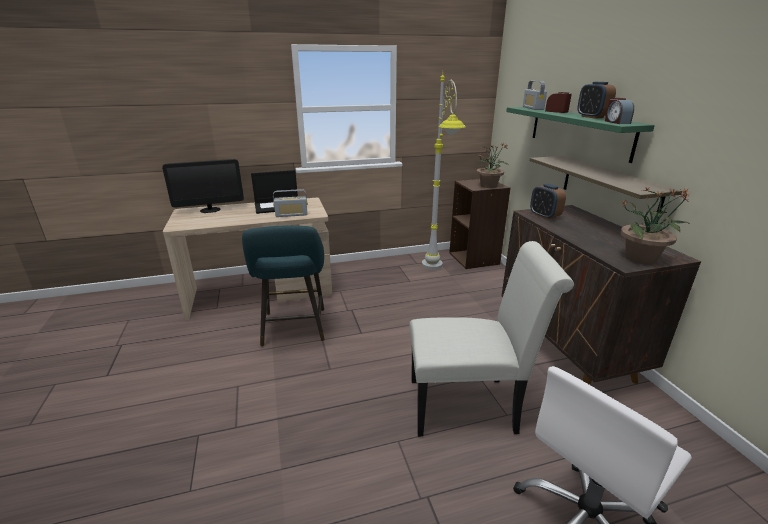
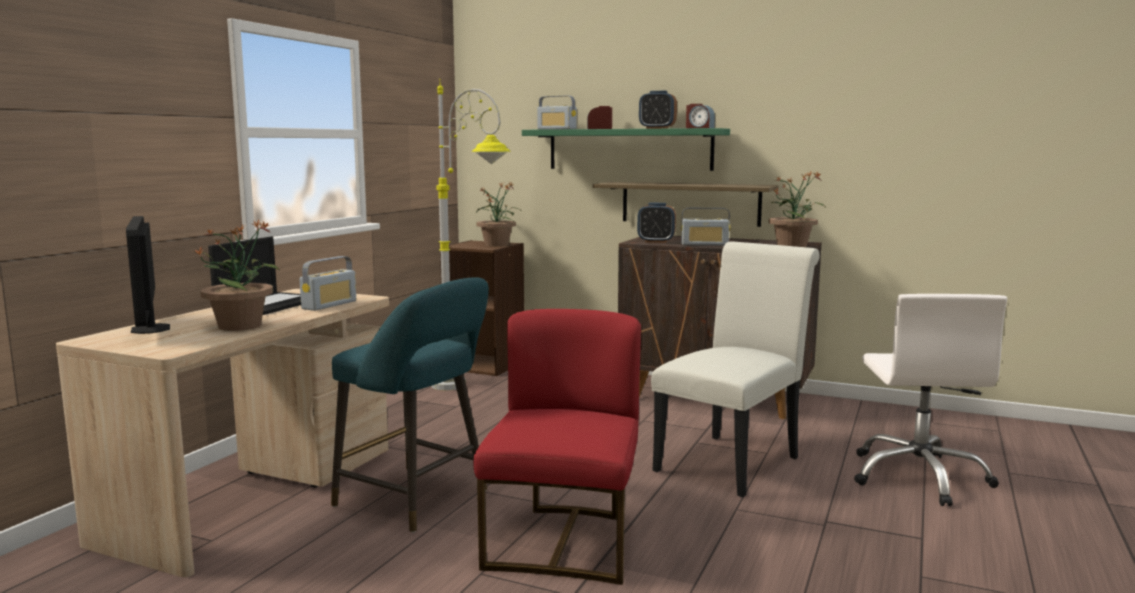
camera: 50 degrees left, 15 degrees down
monitor [162,159,244,213] -> monitor turned 135 degrees clockwise [126,216,170,334]
none -> potted plant [193,220,280,331]
none -> red chair [473,309,641,585]
none -> radio [681,208,730,246]

